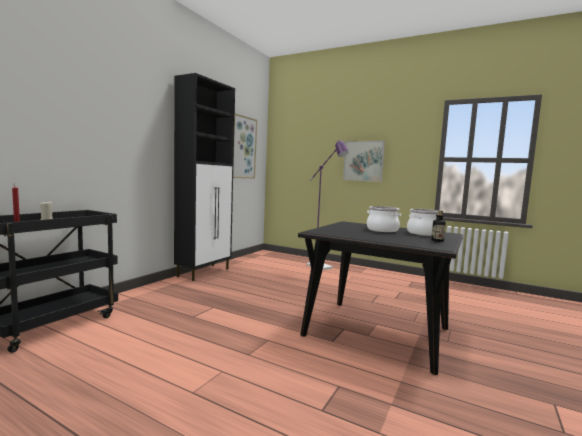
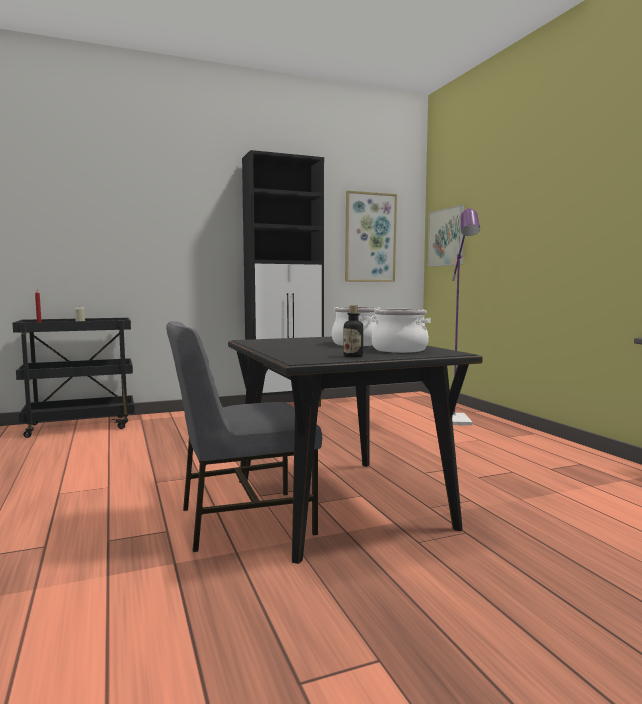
camera: 40 degrees right, 0 degrees up
picture [343,141,385,182] -> picture moved to [428,205,465,267]
none -> grey chair [166,321,322,552]

